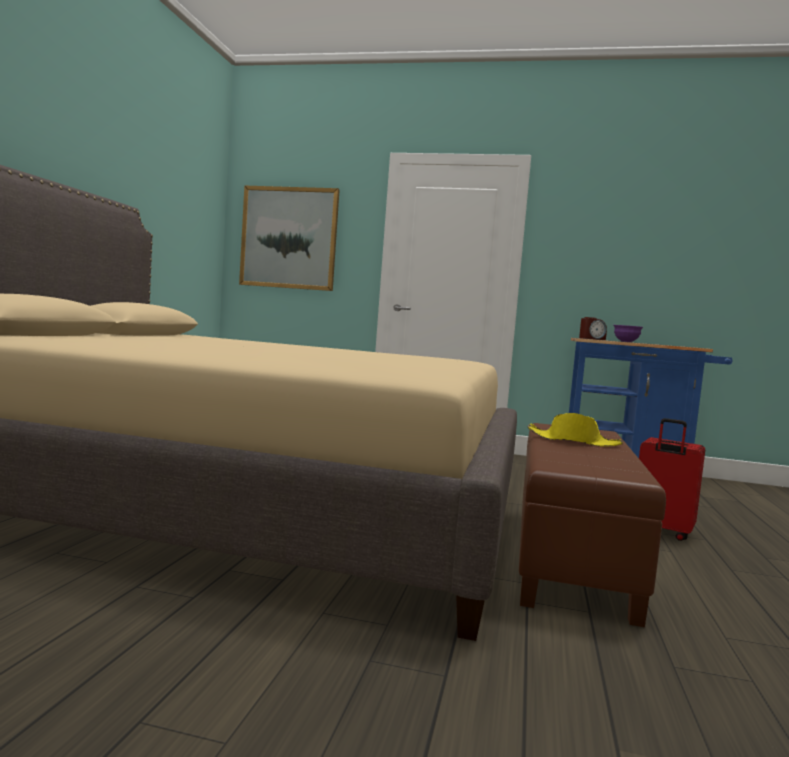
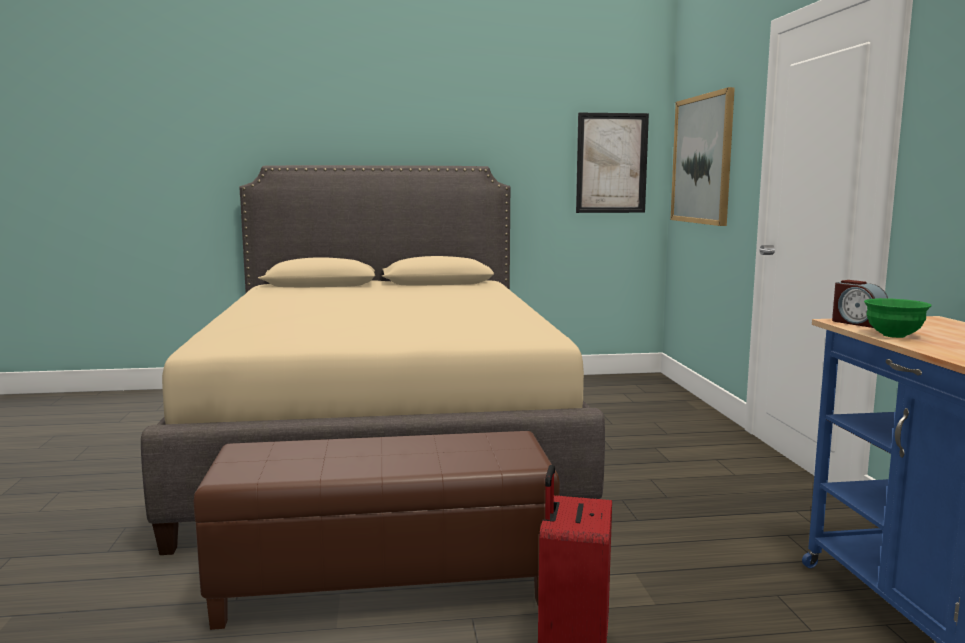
camera: 70 degrees right, 5 degrees up
yellow hat [527,413,623,447] -> none
purple bowl [613,325,643,342] -> green bowl [864,298,931,338]
none -> picture [576,113,649,213]

